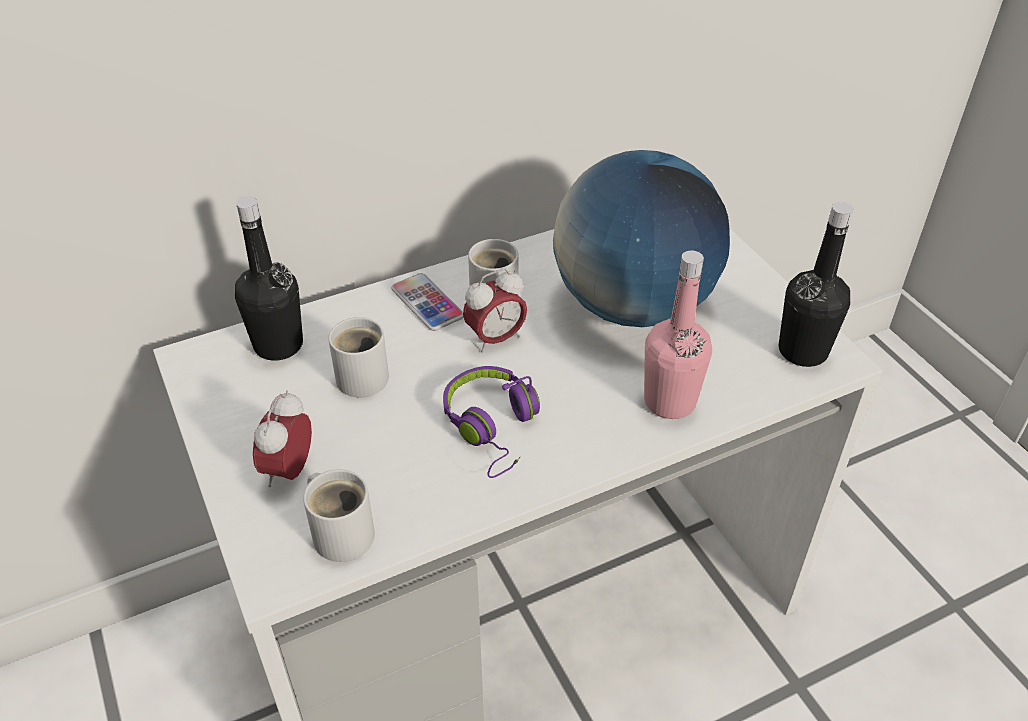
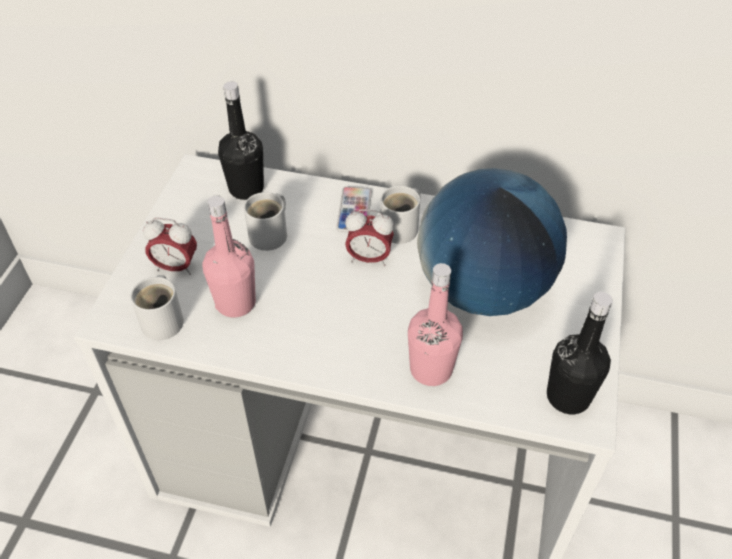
camera: 40 degrees right, 5 degrees up
alarm clock [253,391,312,487] -> alarm clock turned 135 degrees counterclockwise [143,218,197,275]
purple headphones [443,366,540,478] -> none
none -> pink bottle [202,195,256,317]

